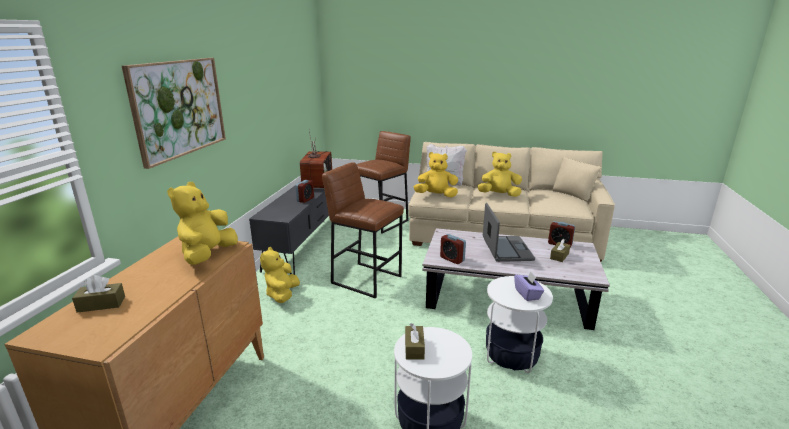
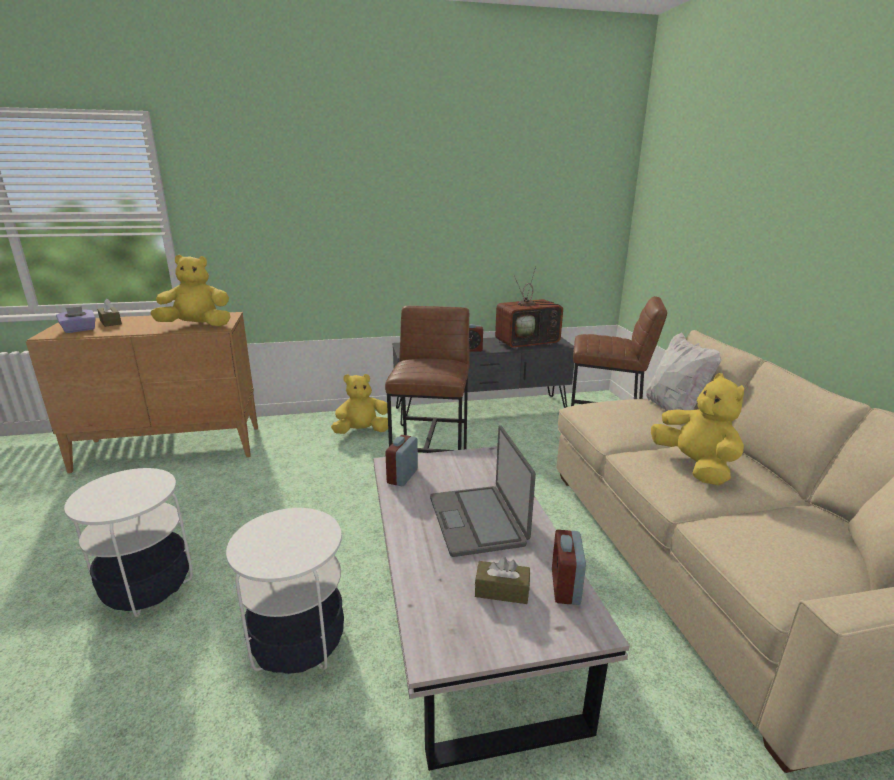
camera: 65 degrees right, 0 degrees up
picture [122,58,226,169] -> none
brown tissue box [405,323,425,359] -> none
yellow plush toy [414,152,458,197] -> none
laptop [483,203,535,262] -> laptop turned 105 degrees clockwise [430,425,536,557]
purple tissue box [514,271,544,301] -> purple tissue box moved to [56,306,96,333]

